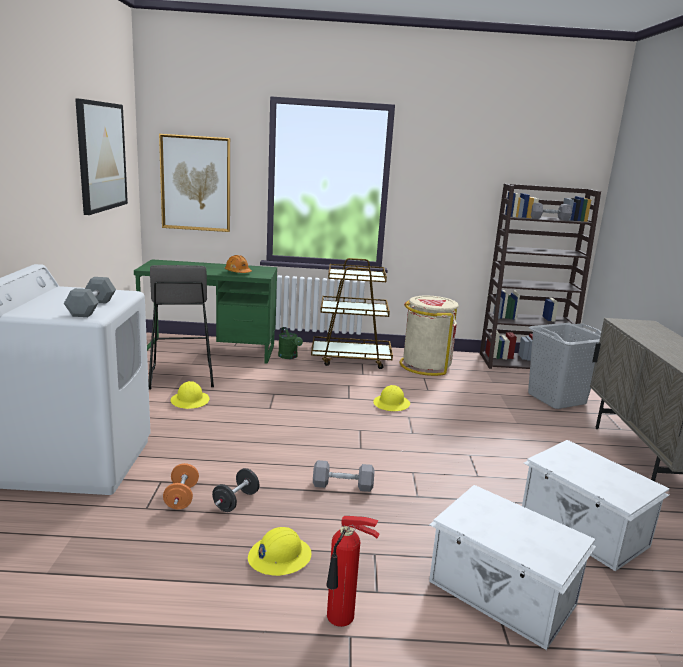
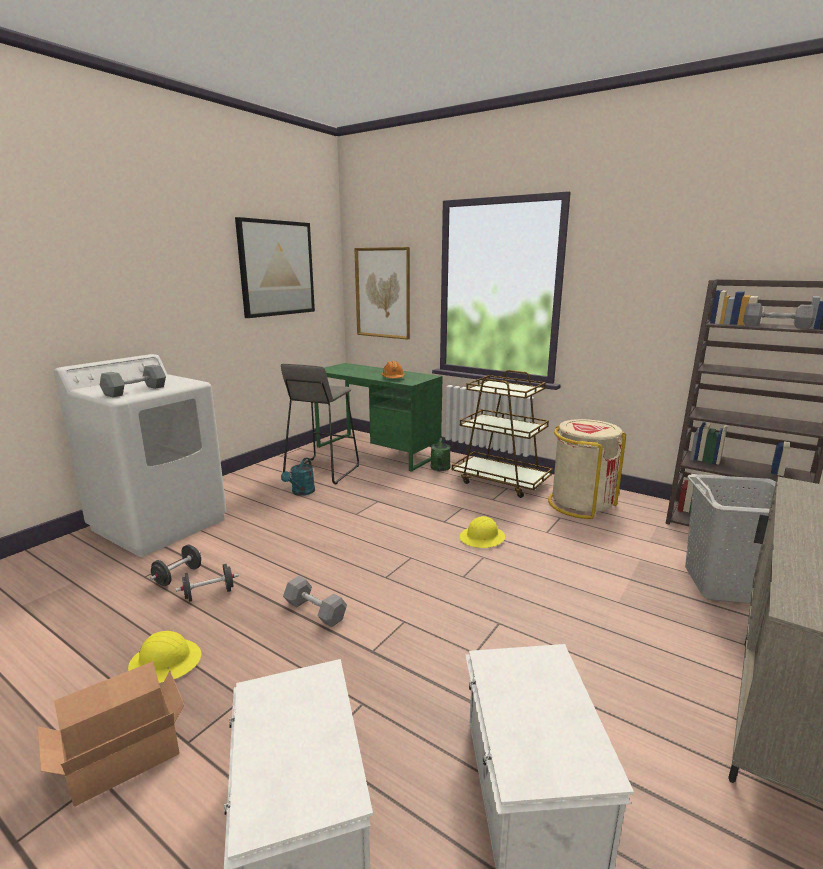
camera: 35 degrees right, 0 degrees up
orange dumbbell [163,463,199,509] -> black dumbbell [150,545,201,586]
yellow hard hat [171,381,209,409] -> turquoise watering can [281,458,315,496]
fire extinguisher [326,516,379,627] -> cardboard box [37,661,184,806]

